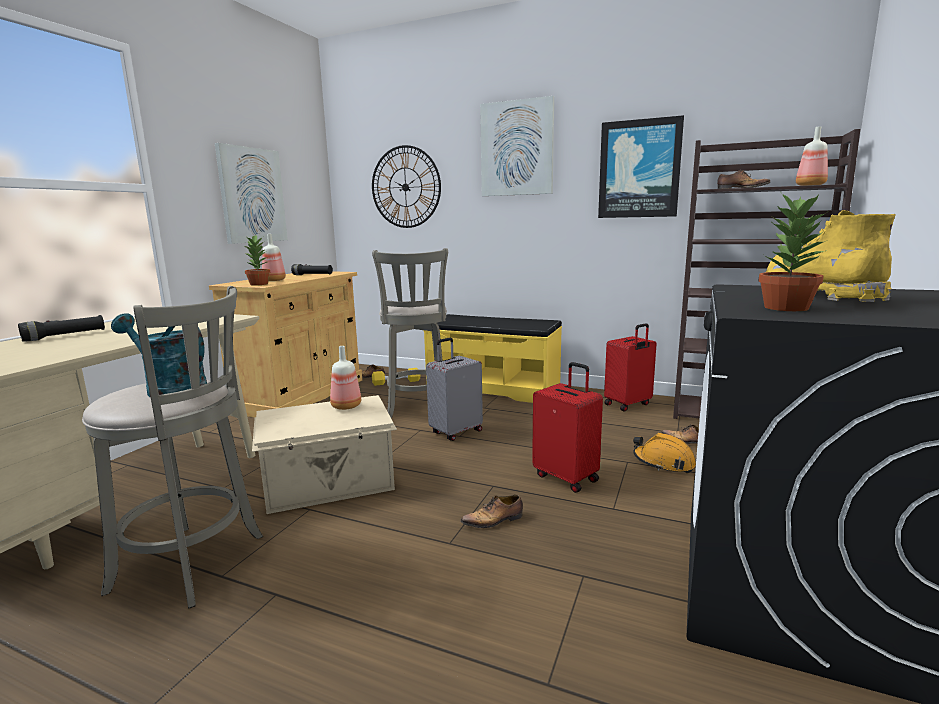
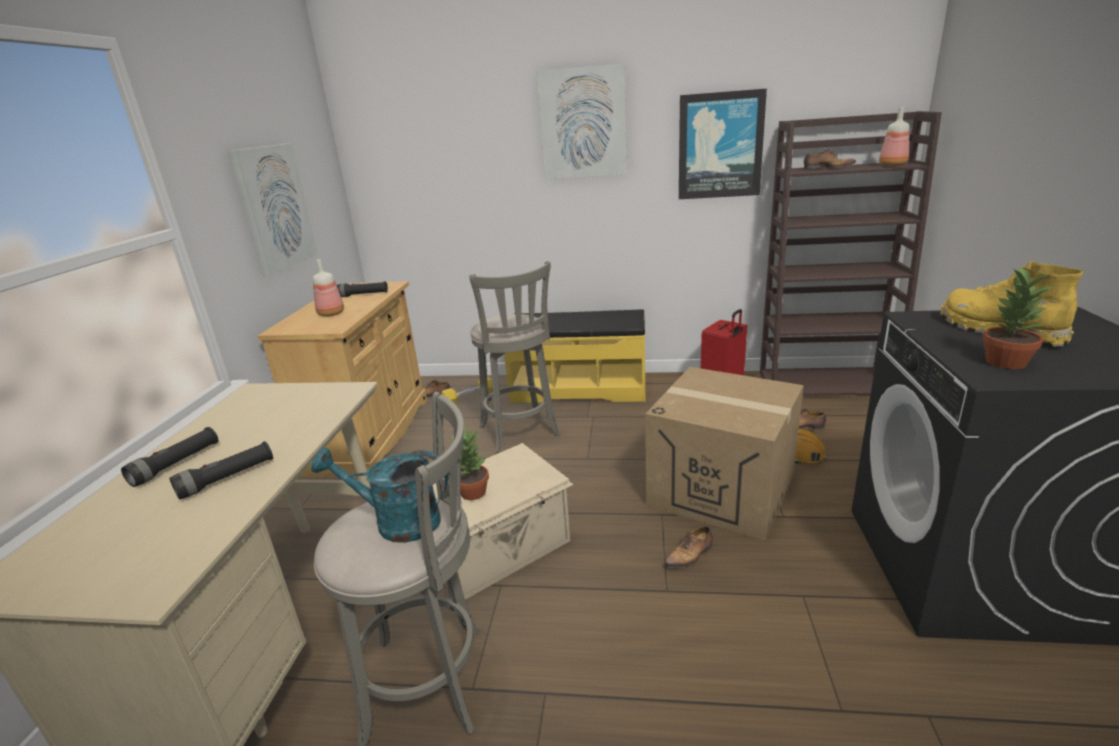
camera: 15 degrees left, 10 degrees up
potted plant [244,234,270,286] -> potted plant moved to [451,427,489,500]
bottle [330,346,361,410] -> none
wall clock [372,145,441,228] -> none
grey suitcase [426,338,483,441] -> none
red suitcase [532,362,603,493] -> cardboard box [645,367,804,541]
none -> black flashlight [169,441,273,500]

